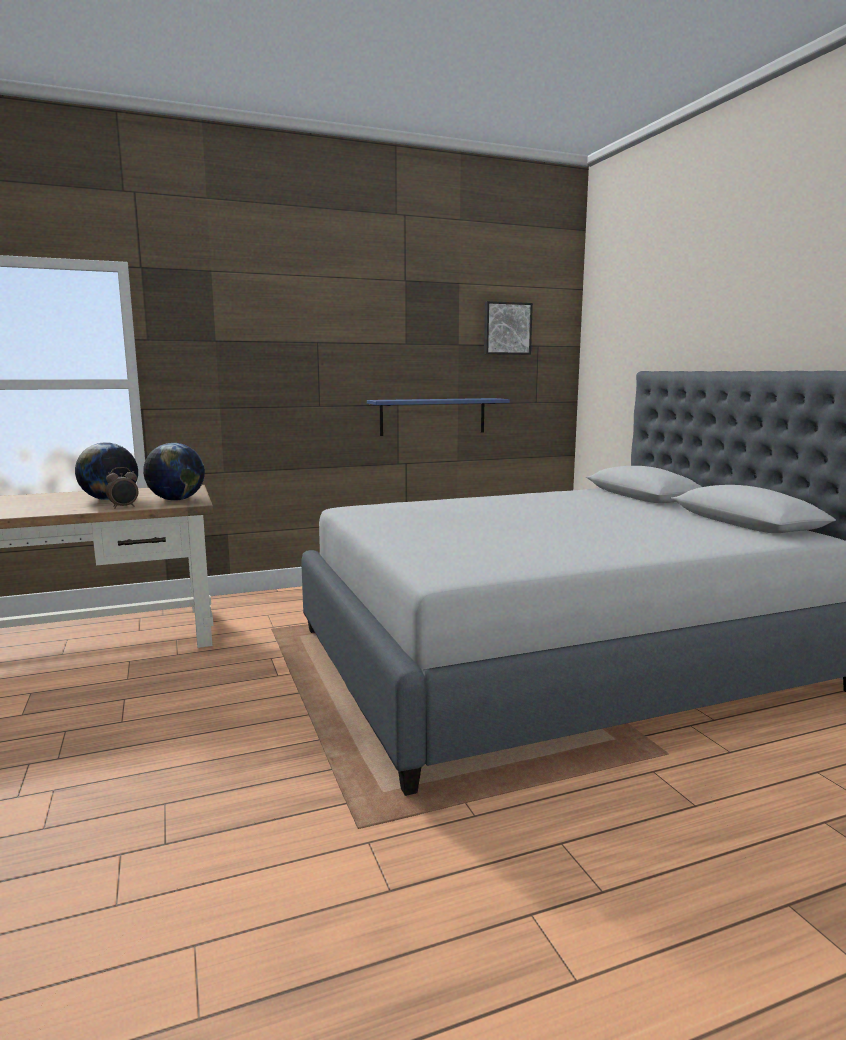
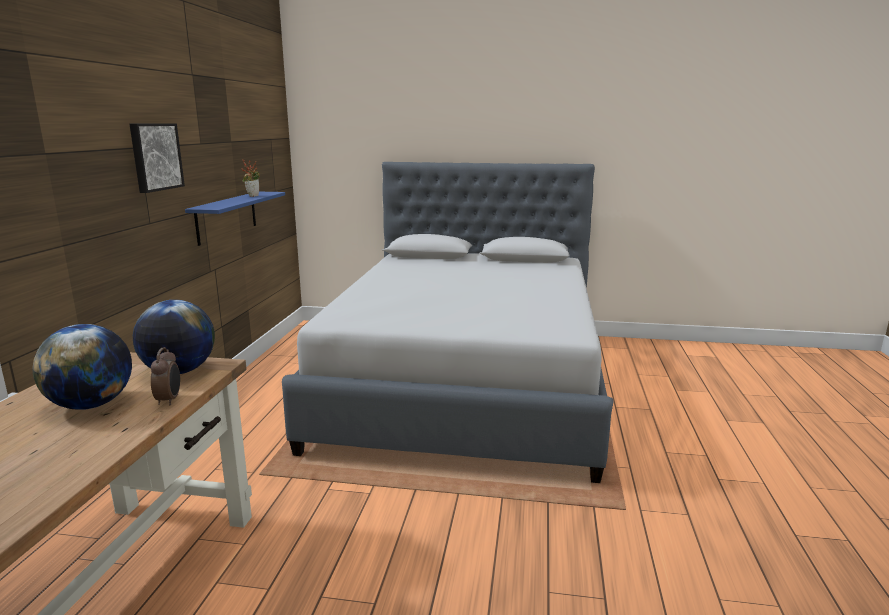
camera: 60 degrees left, 5 degrees up
picture [484,301,533,355] -> picture moved to [129,123,185,193]
none -> potted plant [242,159,260,197]

